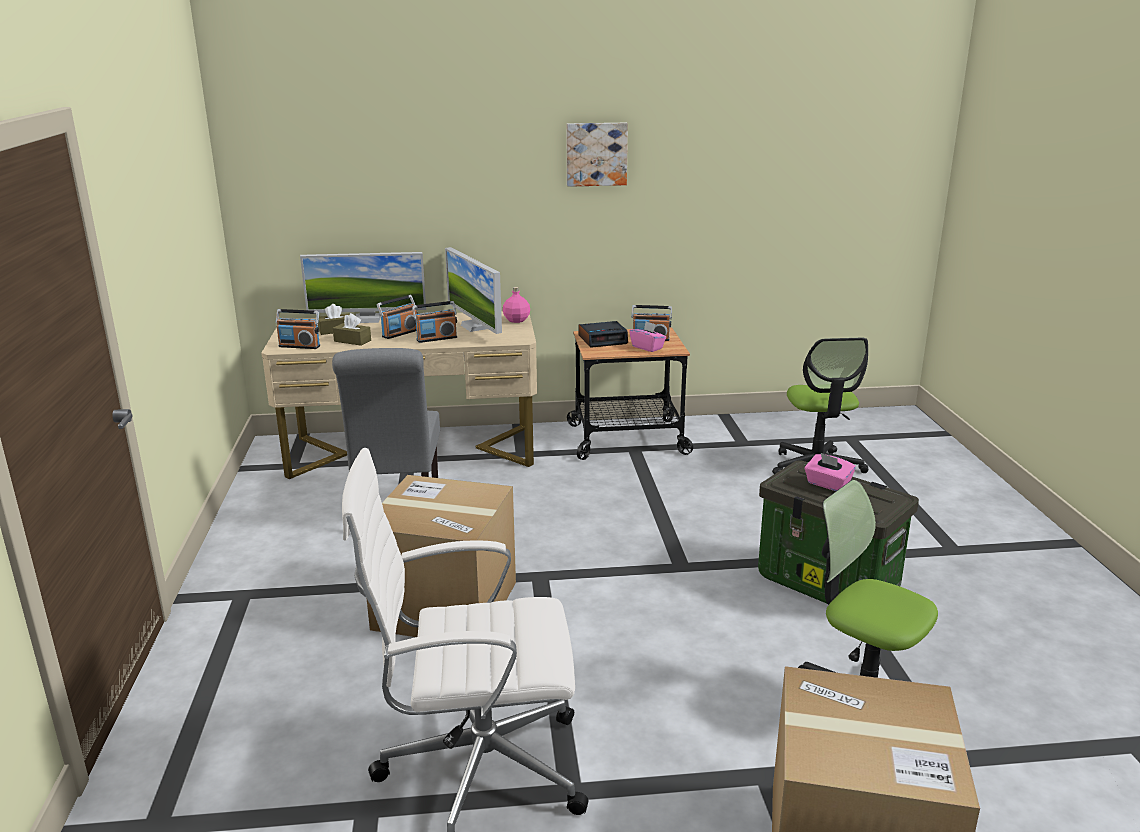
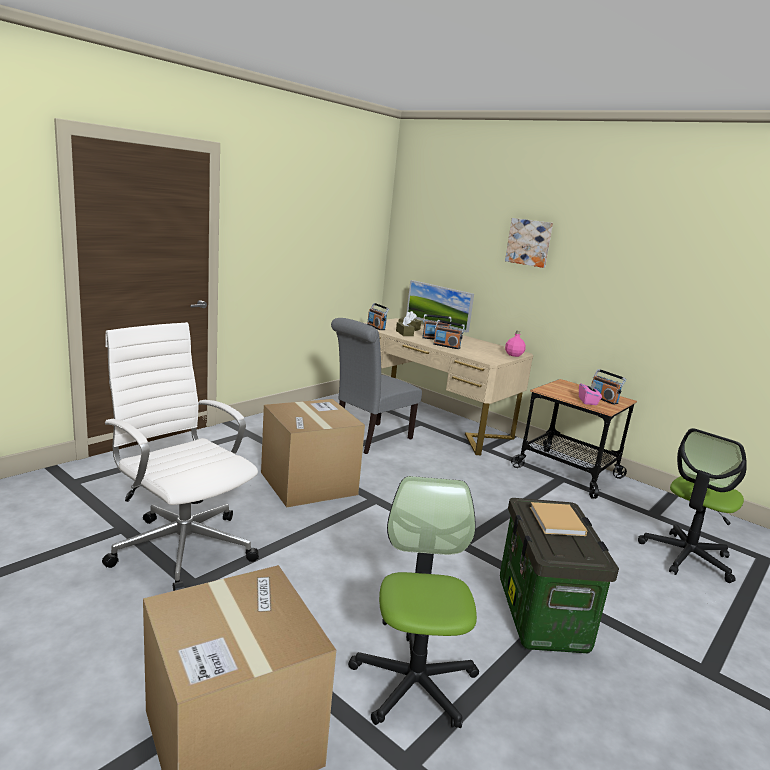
camera: 45 degrees right, 5 degrees down
monitor [445,247,502,334] -> none
picture [566,123,628,187] -> picture moved to [505,218,553,268]
alarm clock [578,321,628,348] -> none
pink tissue box [805,453,856,491] -> beige book [530,502,587,536]

